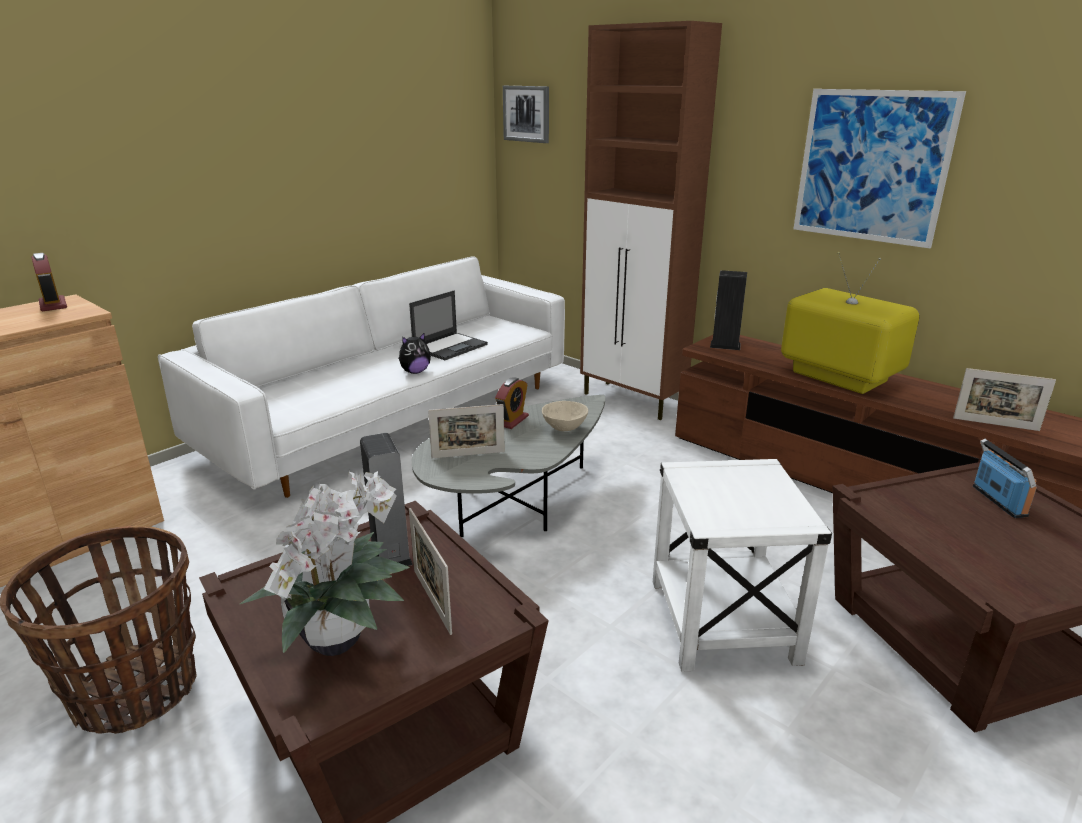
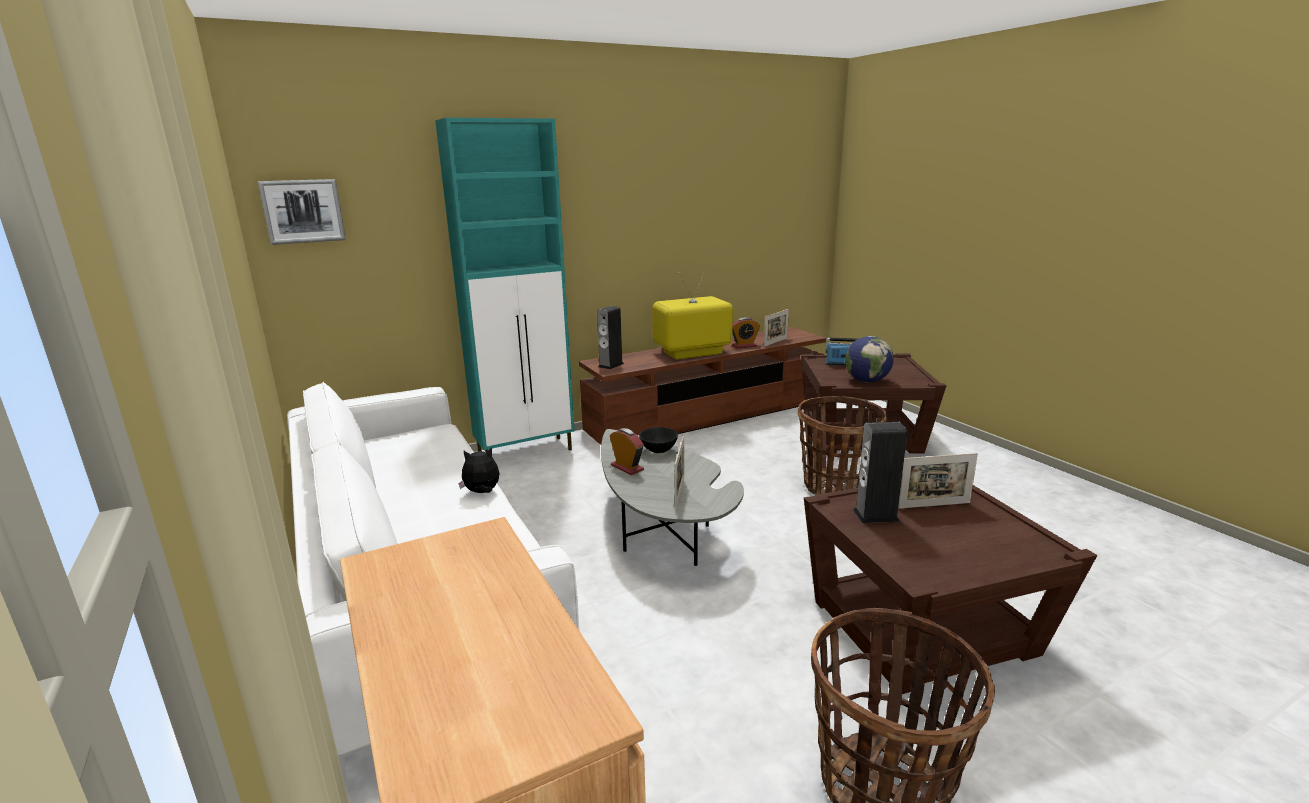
camera: 70 degrees left, 5 degrees down
alarm clock [32,253,67,311] -> alarm clock moved to [732,317,760,348]
potted plant [240,468,410,656] -> none
plush toy [399,332,431,374] -> plush toy turned 90 degrees counterclockwise [459,447,499,493]
laptop [409,290,488,360] -> none
beige bowl [542,401,588,431] -> black bowl [639,427,678,453]
brown cabinet [580,21,722,420] -> turquoise cabinet [435,118,575,452]
white side table [653,459,832,672] -> basket [798,396,887,496]
picture [794,89,966,248] -> none
none -> globe [845,336,894,383]

